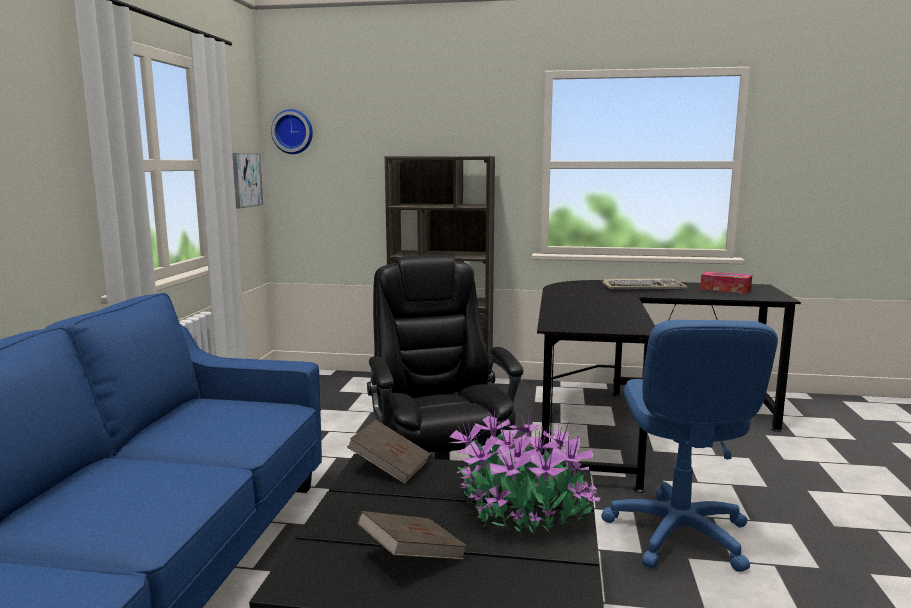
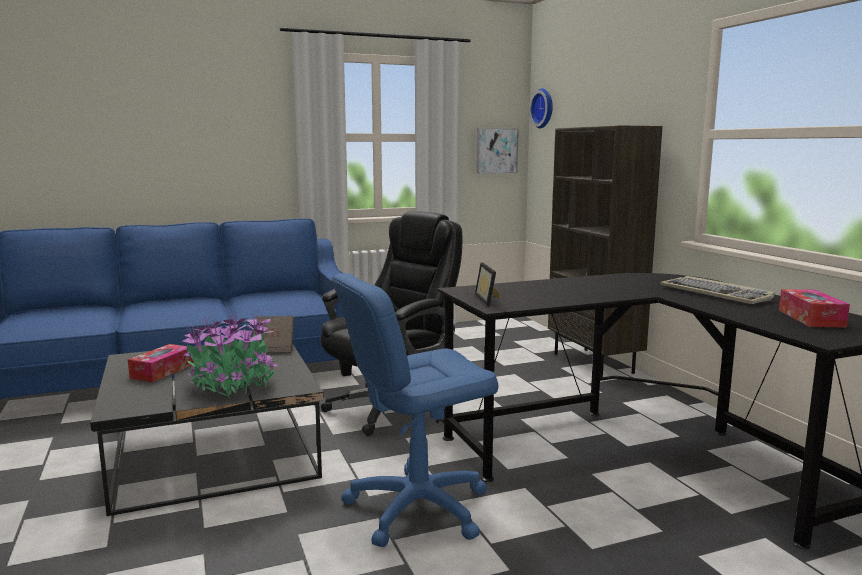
camera: 60 degrees right, 0 degrees up
brown book [357,511,468,560] -> tissue box [128,344,193,382]
none -> picture frame [475,262,501,306]

